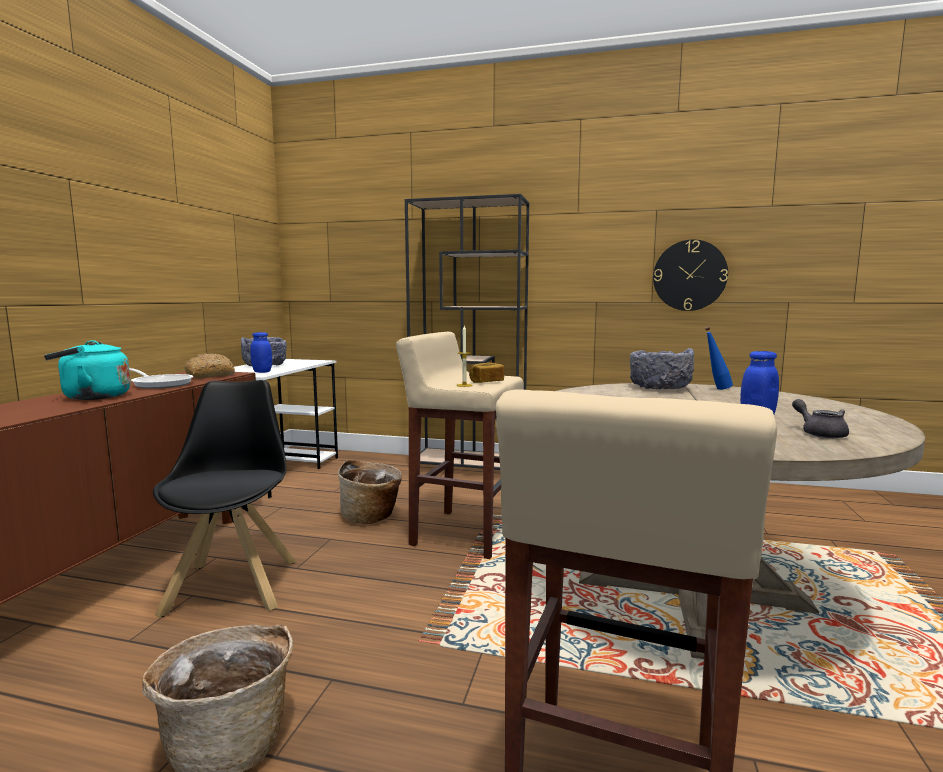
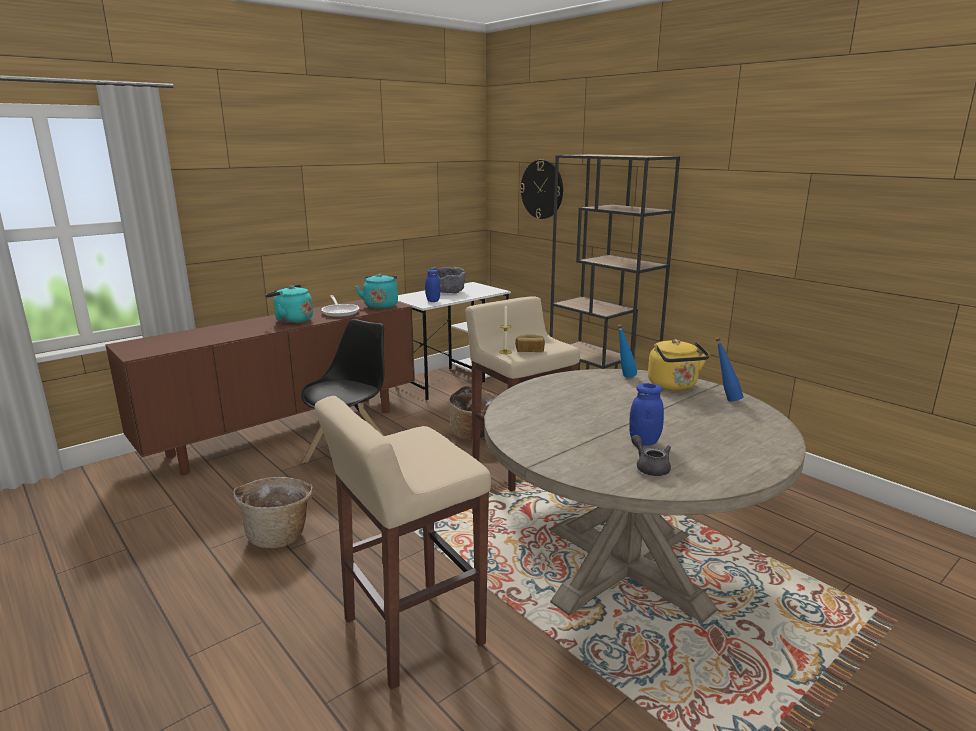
camera: 35 degrees right, 10 degrees up
bread [185,353,235,378] -> turquoise kettle [356,274,398,309]
grey bowl [630,348,694,390] -> yellow kettle [648,339,710,391]
wall clock [653,239,728,311] -> wall clock moved to [520,160,563,219]
grey teapot [792,399,849,439] -> grey teapot turned 45 degrees counterclockwise [631,435,671,476]
none -> blue bottle [617,324,637,378]

